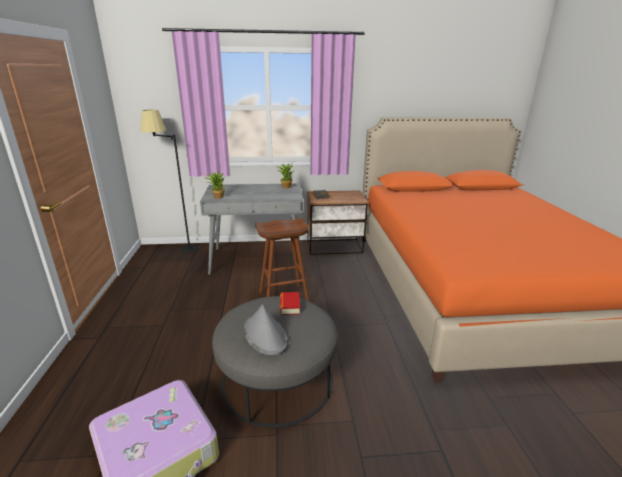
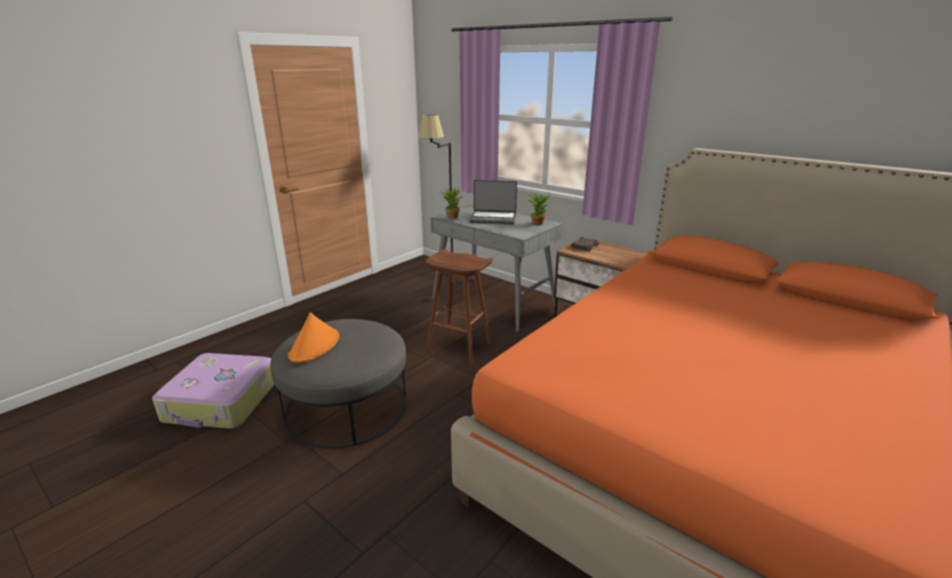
camera: 45 degrees right, 0 degrees up
grey hat [244,304,287,355] -> orange hat [288,312,339,363]
book [280,292,300,315] -> none
none -> laptop [469,180,517,224]

